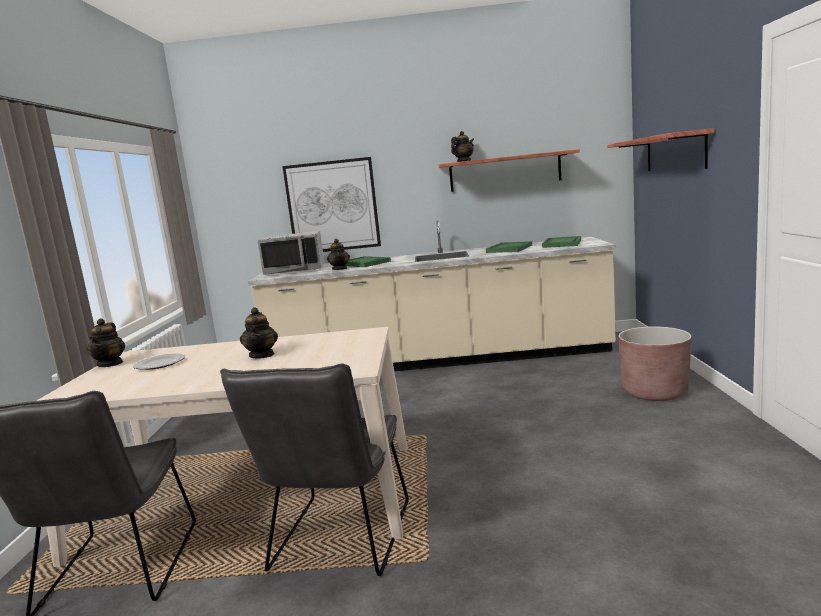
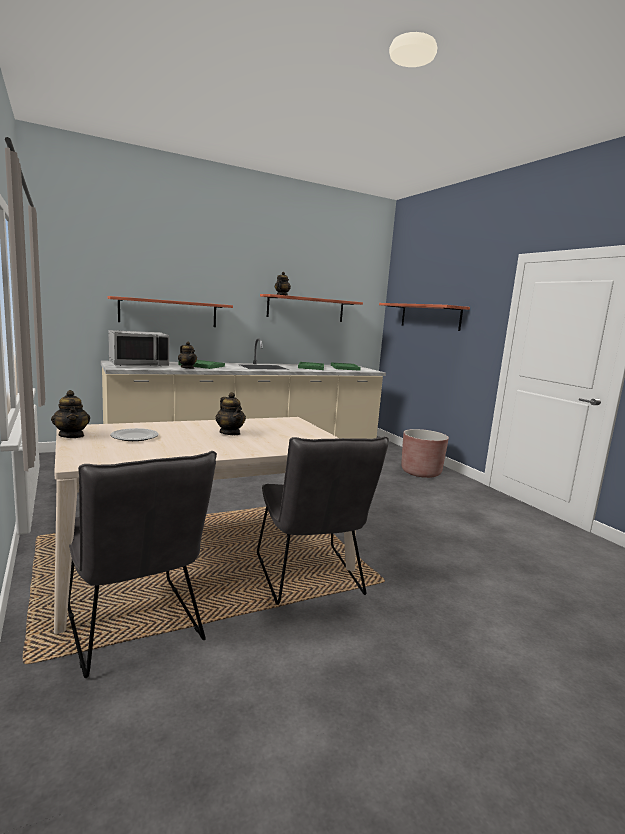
camera: 30 degrees left, 0 degrees up
picture [282,157,381,252] -> shelf [107,296,233,327]

